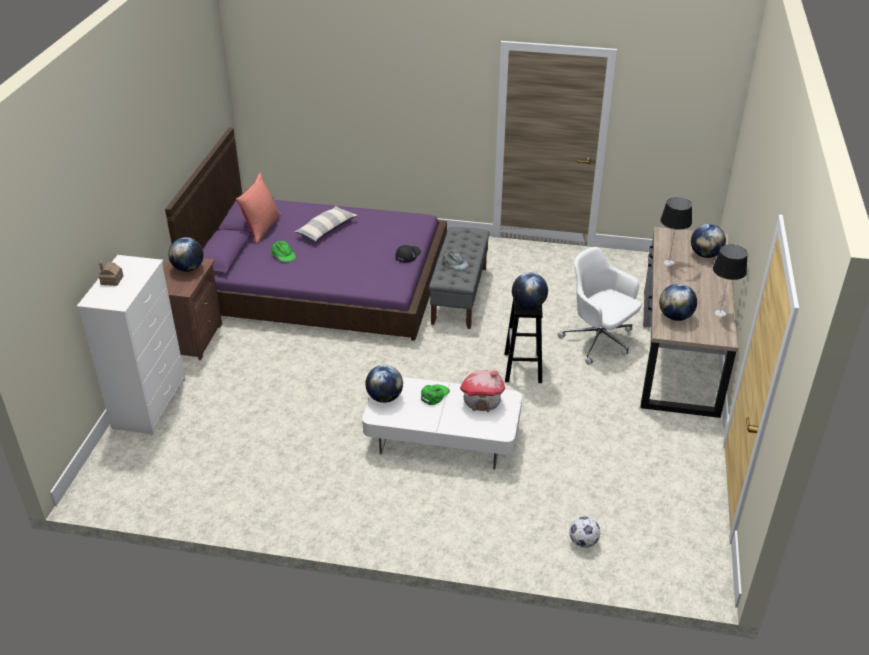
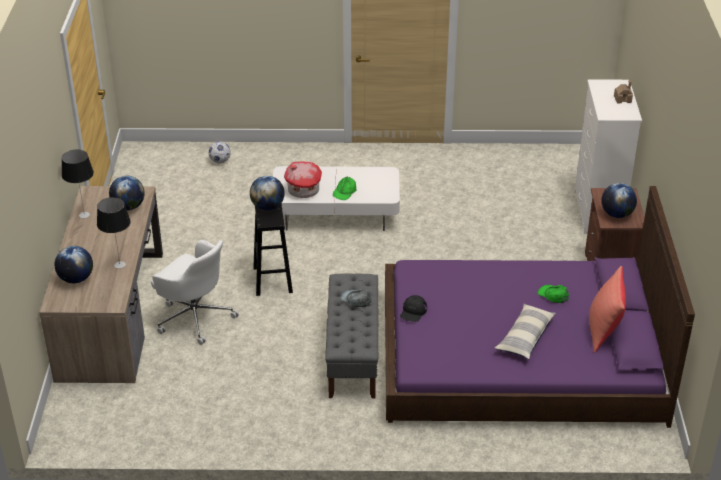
camera: 170 degrees right, 0 degrees up
globe [365,365,403,403] -> none

